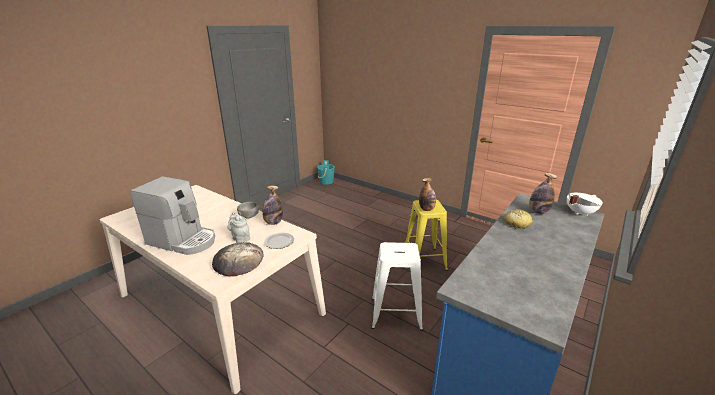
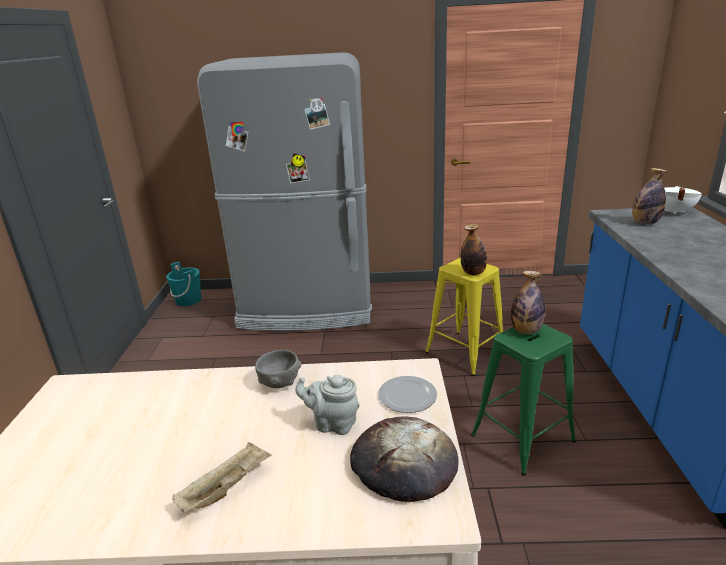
camera: 35 degrees left, 0 degrees up
coffee machine [130,176,215,255] -> beige tray [172,442,271,513]
bottle [262,185,283,225] -> bottle moved to [511,271,545,334]
white stool [372,242,423,331] -> green stool [471,324,576,476]
bread [504,209,533,229] -> none
none -> grey fridge [197,52,372,331]

